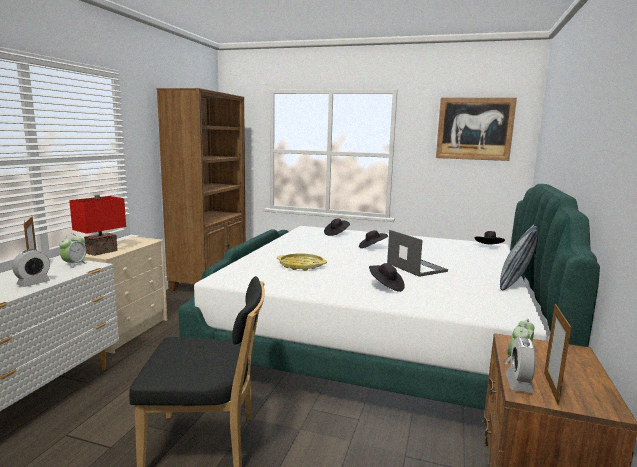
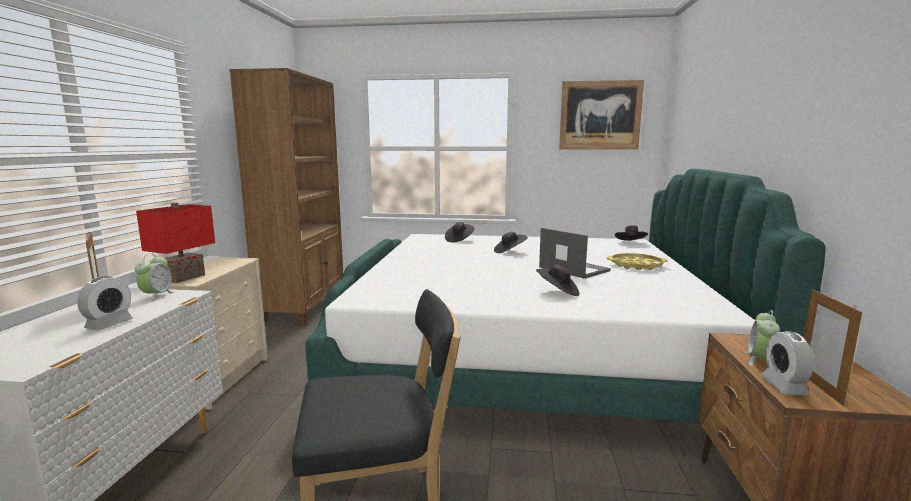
camera: 10 degrees left, 0 degrees up
yellow tray [277,253,327,271] -> yellow tray moved to [607,253,668,270]
pillow [500,225,538,290] -> none

